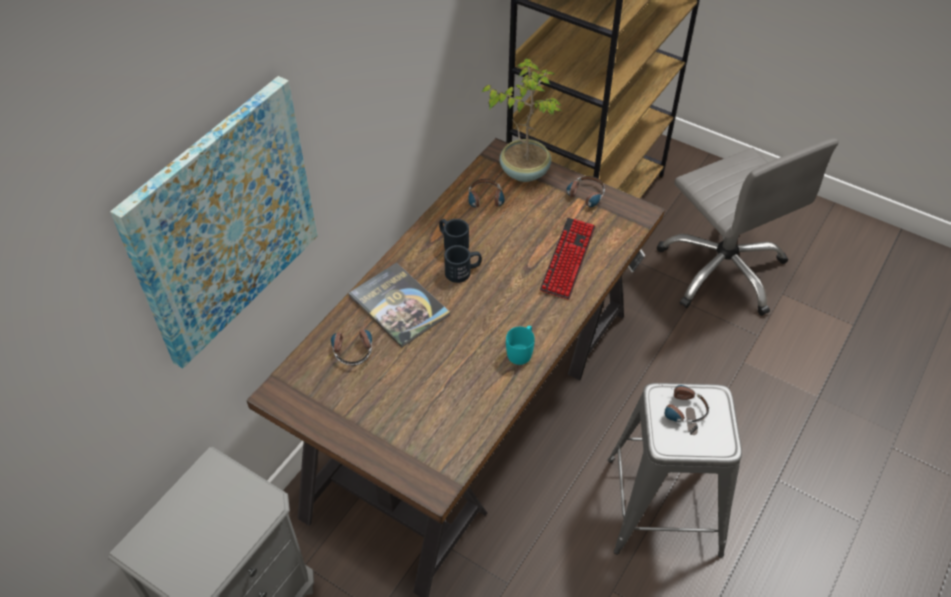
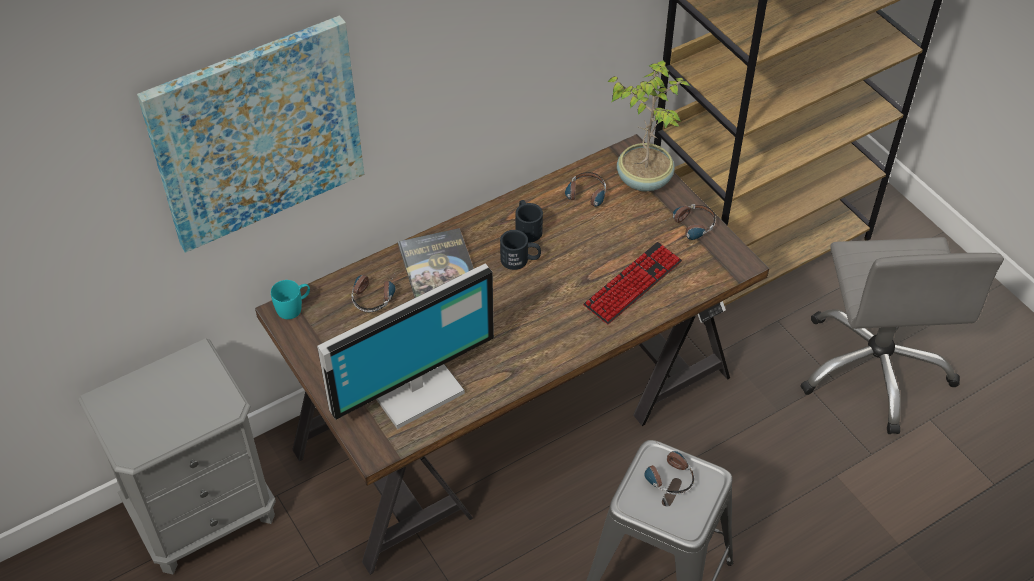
camera: 25 degrees right, 0 degrees up
turquoise mug [506,326,535,365] -> turquoise mug moved to [271,280,310,319]
none -> monitor [317,264,494,429]

